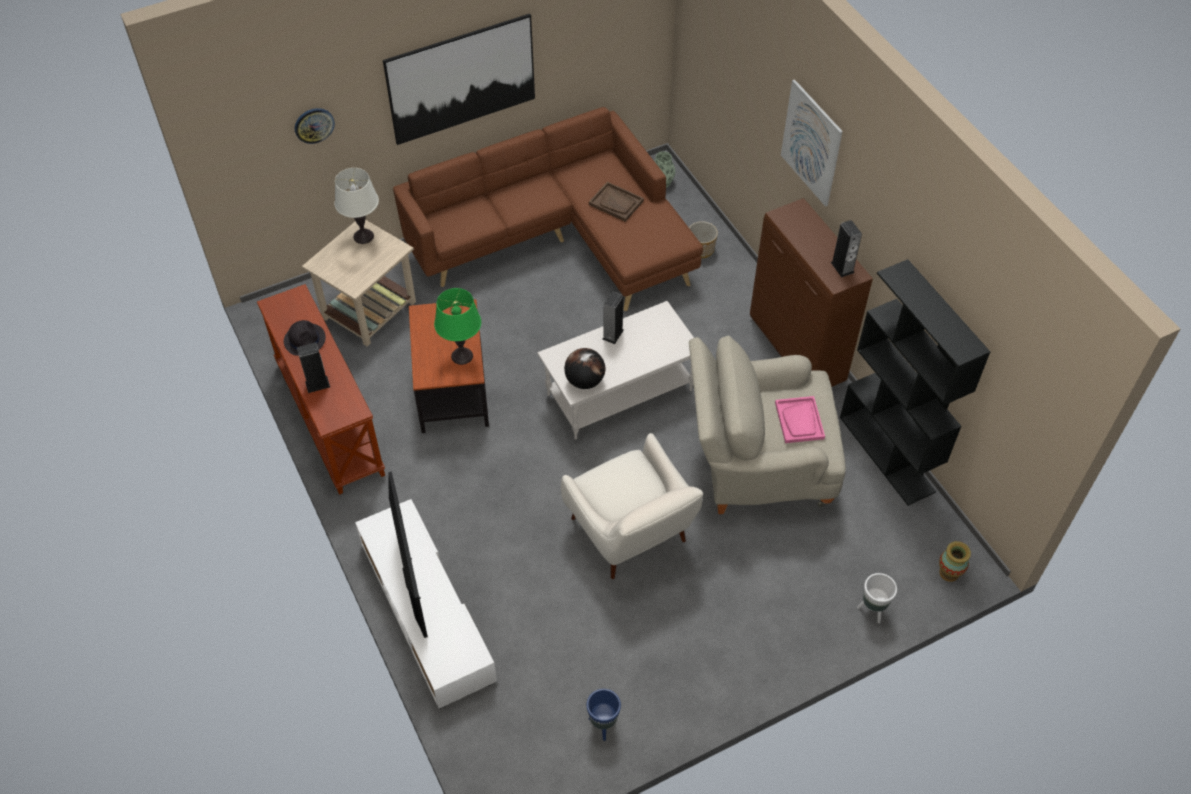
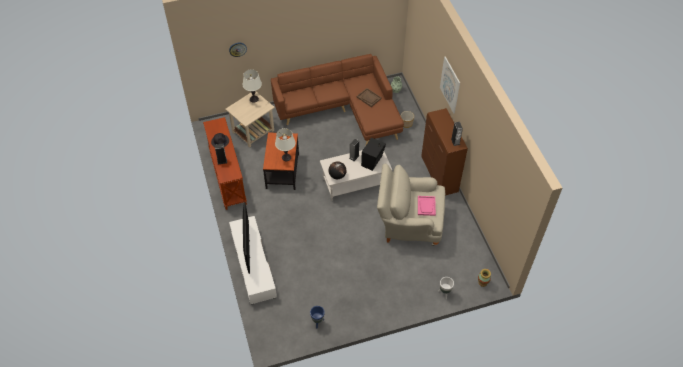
camera: 10 degrees right, 0 degrees up
picture [383,14,535,145] -> none
green table lamp [434,288,481,365] -> white table lamp [275,128,295,161]
white armchair [561,433,703,579] -> none
black bookcase [840,259,990,506] -> none
none -> black speaker [361,138,386,171]

